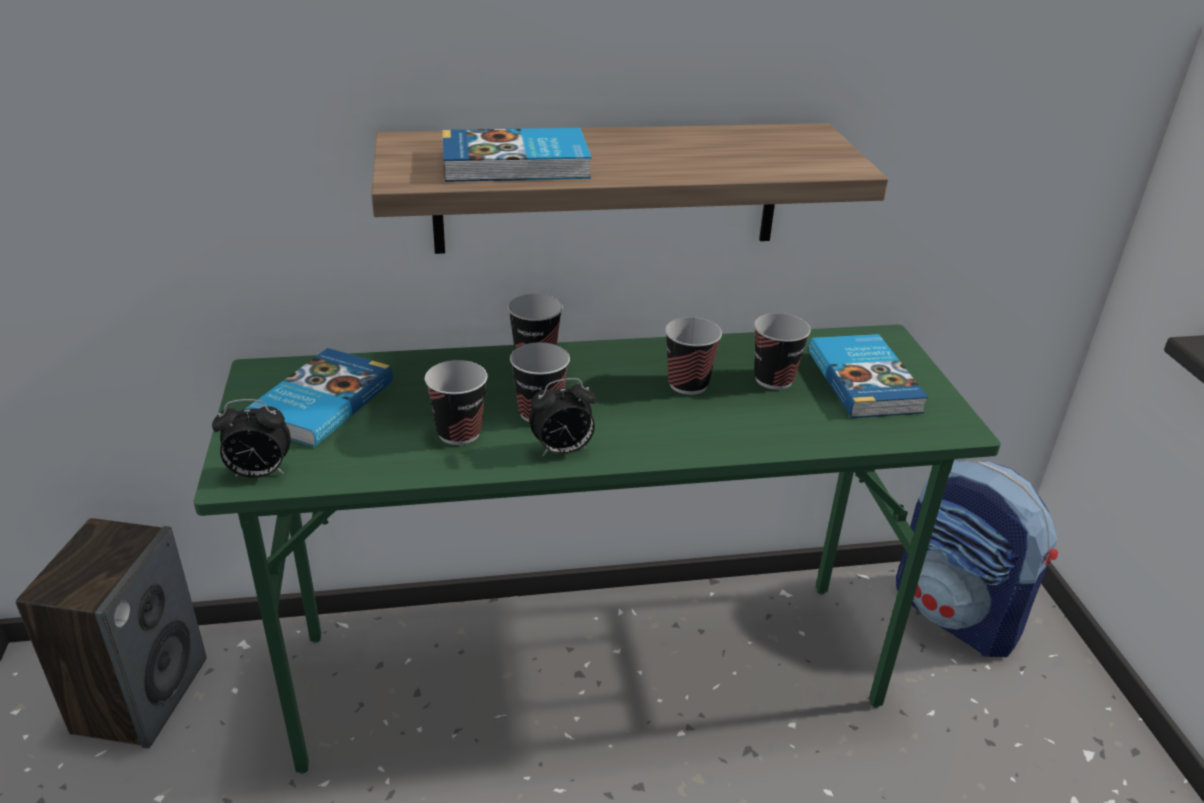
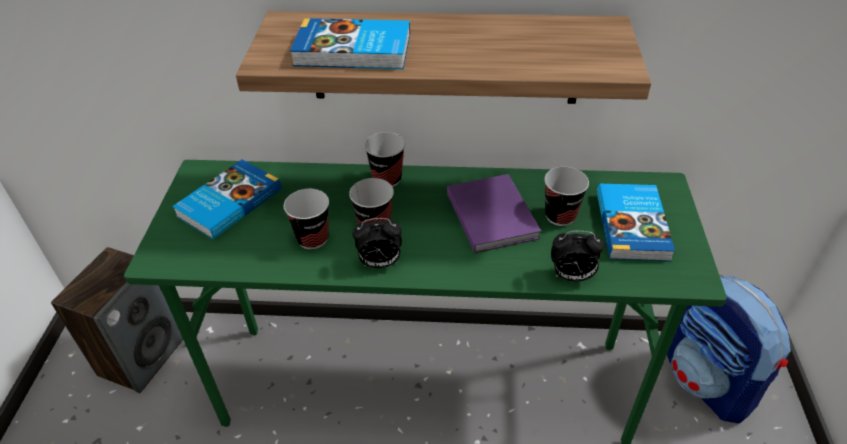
camera: 15 degrees right, 10 degrees up
alarm clock [212,399,291,478] -> alarm clock moved to [551,231,604,281]
cup [665,317,722,395] -> purple book [447,174,541,253]

